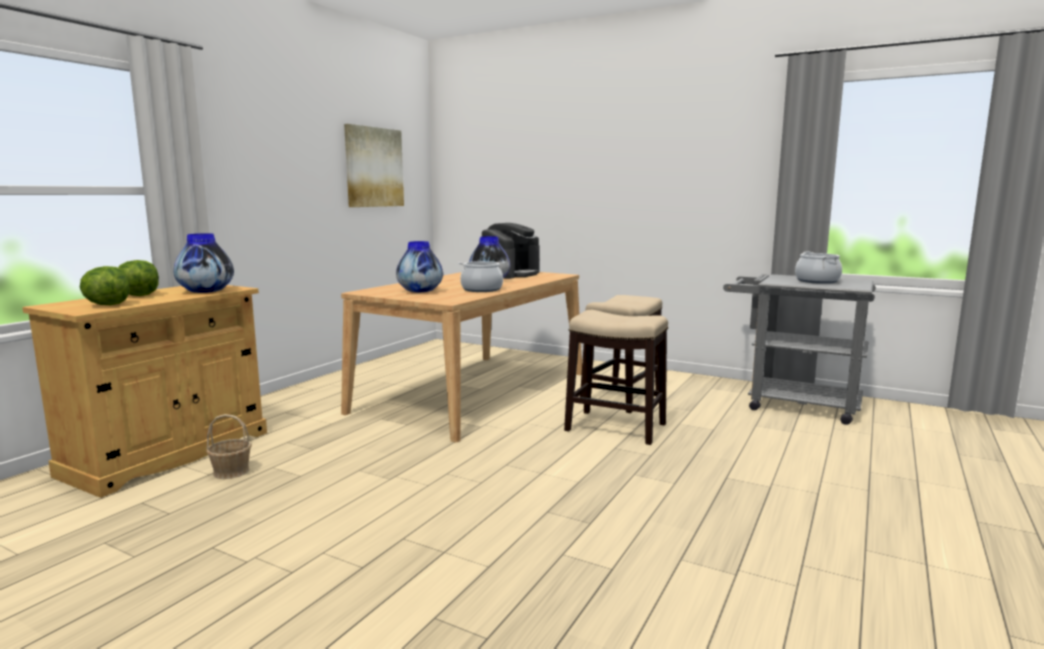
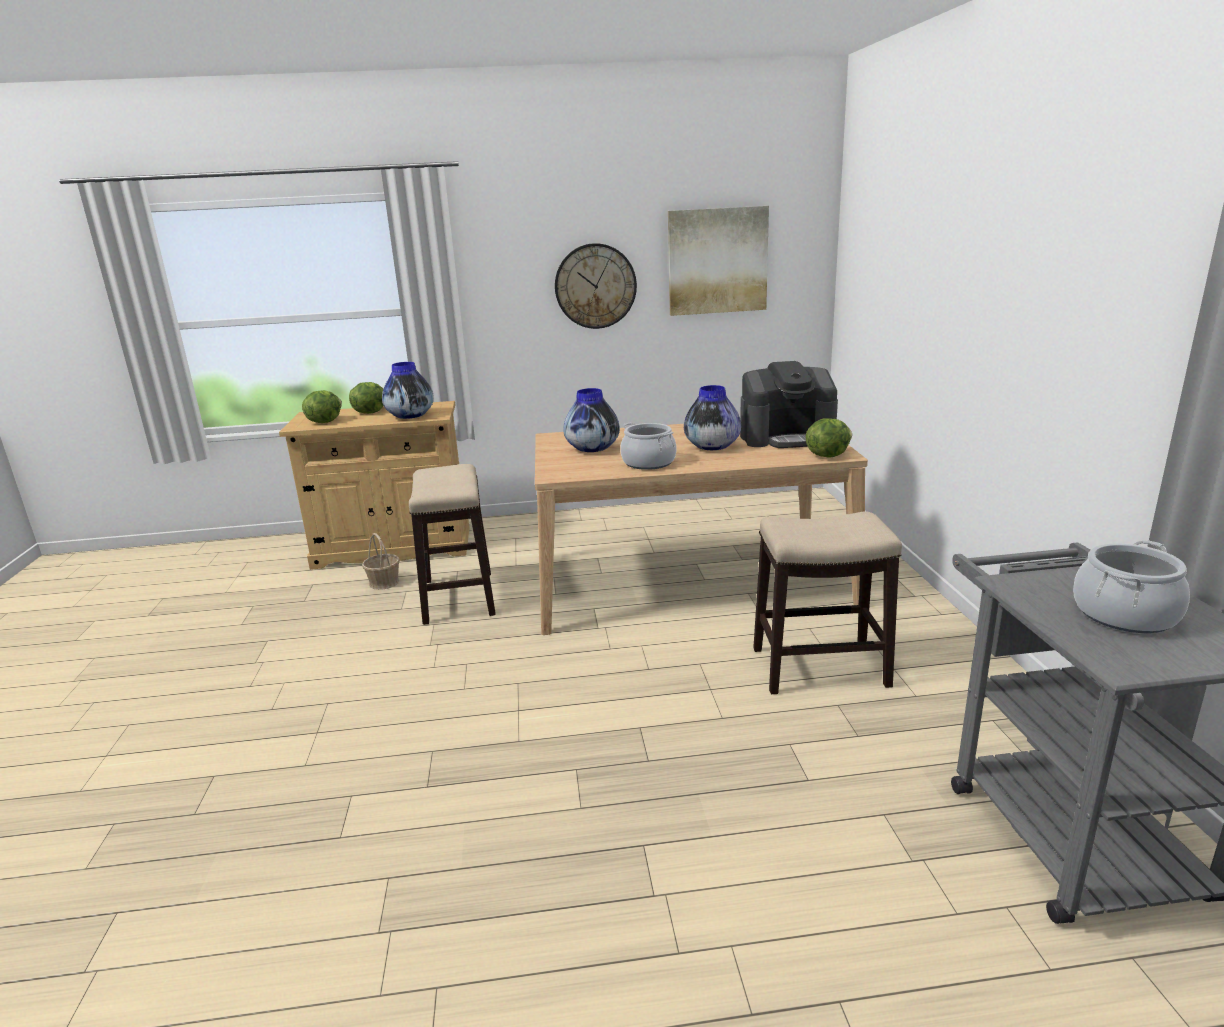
camera: 55 degrees right, 10 degrees up
stool [564,310,668,445] -> stool moved to [409,464,496,625]
none -> wall clock [555,243,637,329]
none -> lettuce [806,418,852,458]

